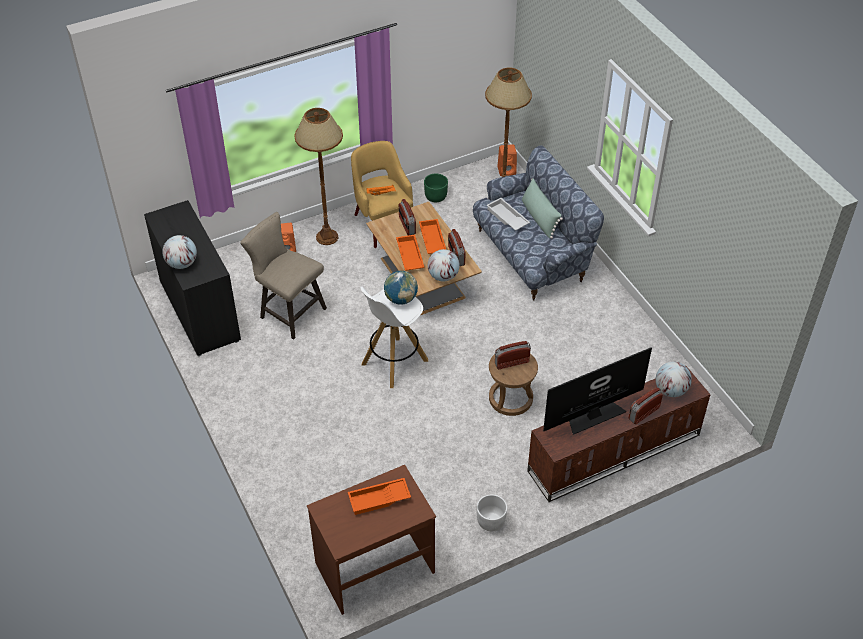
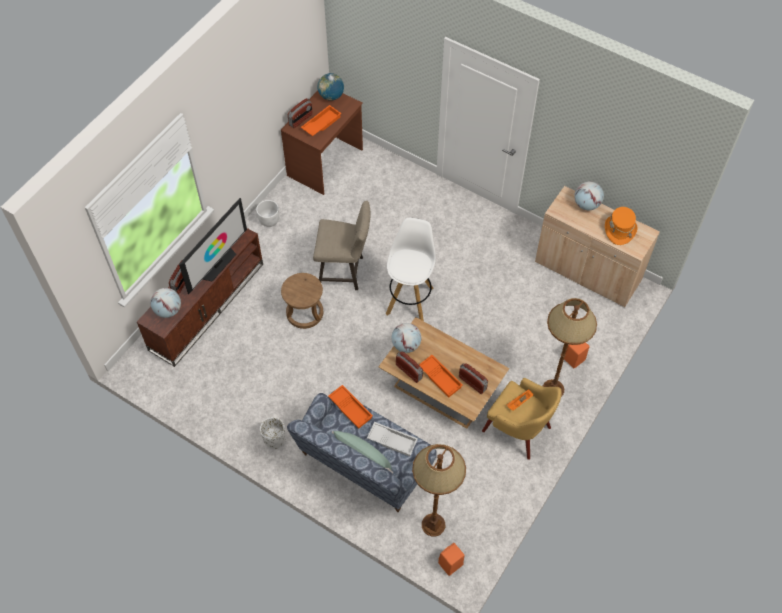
camera: 150 degrees right, 10 degrees up
black cabinet [144,200,241,356] -> beige cabinet [535,186,660,307]
beige stool [240,212,327,340] -> beige stool moved to [313,201,370,290]
globe [384,271,418,305] -> globe moved to [317,73,344,101]
orange tray [396,235,425,271] -> orange tray moved to [328,385,373,429]
green planter [424,173,448,203] -> none
radio [495,341,531,370] -> radio moved to [288,98,313,128]
none -> white planter [260,417,285,449]
none -> orange hat [605,207,638,245]

